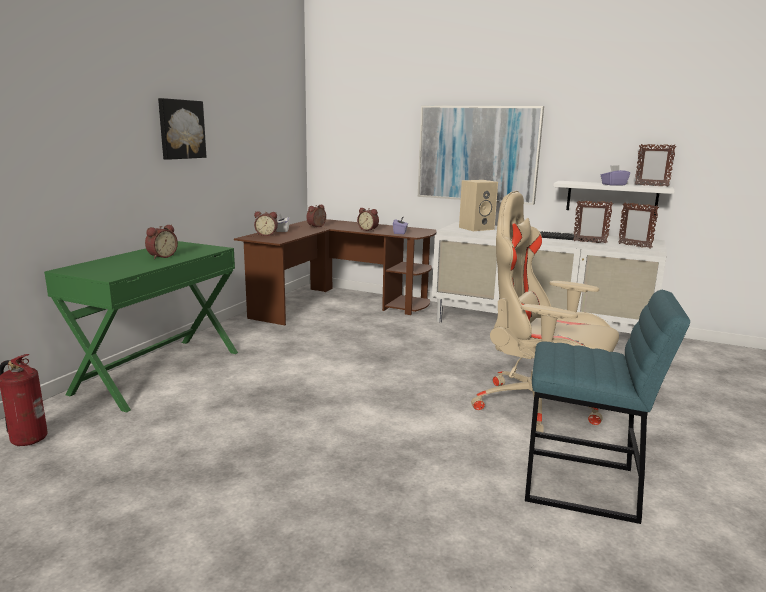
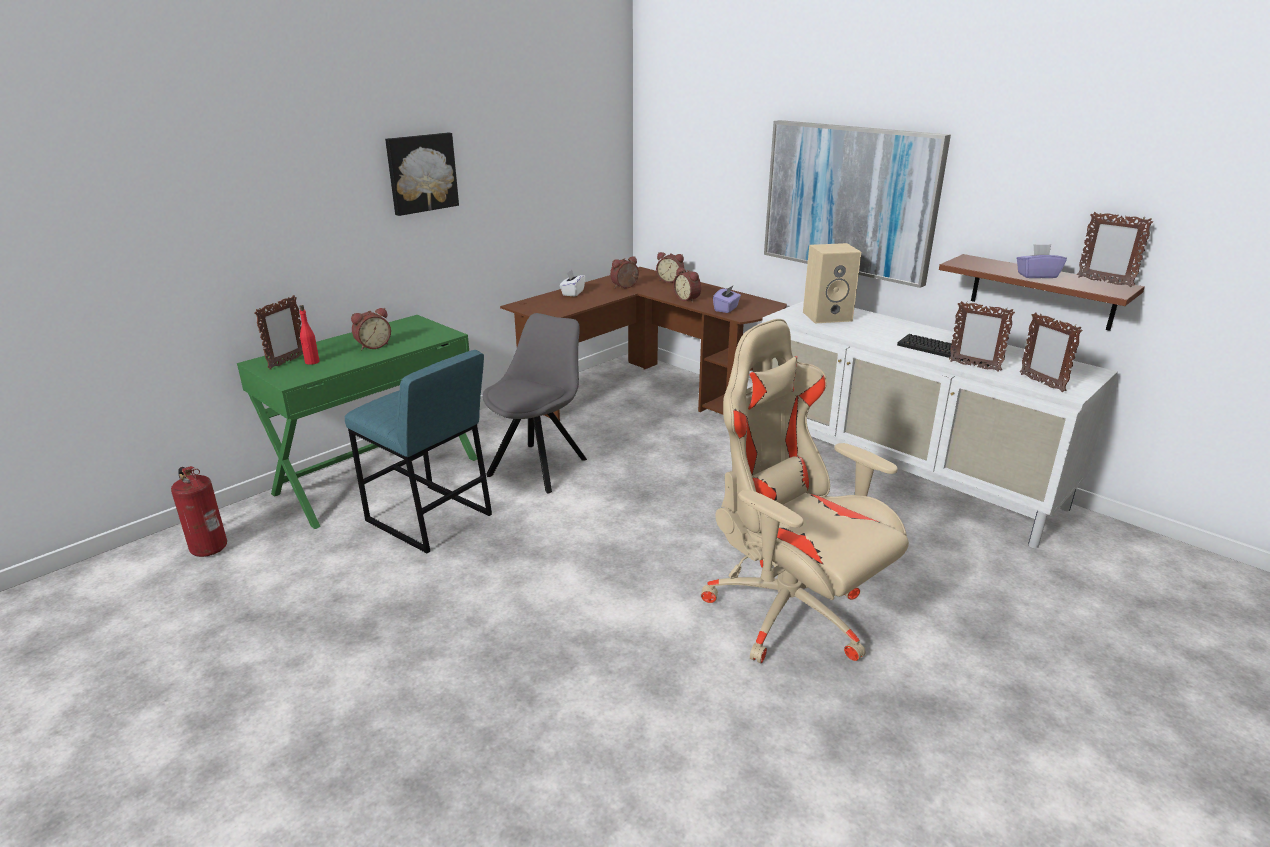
camera: 20 degrees right, 10 degrees up
alarm clock [254,211,278,236] -> alarm clock moved to [656,252,684,283]
blue stool [525,290,690,524] -> blue stool moved to [345,350,492,553]
white shelf [553,181,675,216] -> brown shelf [939,254,1145,331]
none -> picture frame [254,295,303,370]
none -> red bottle [299,305,319,365]
none -> grey chair [482,313,587,493]

